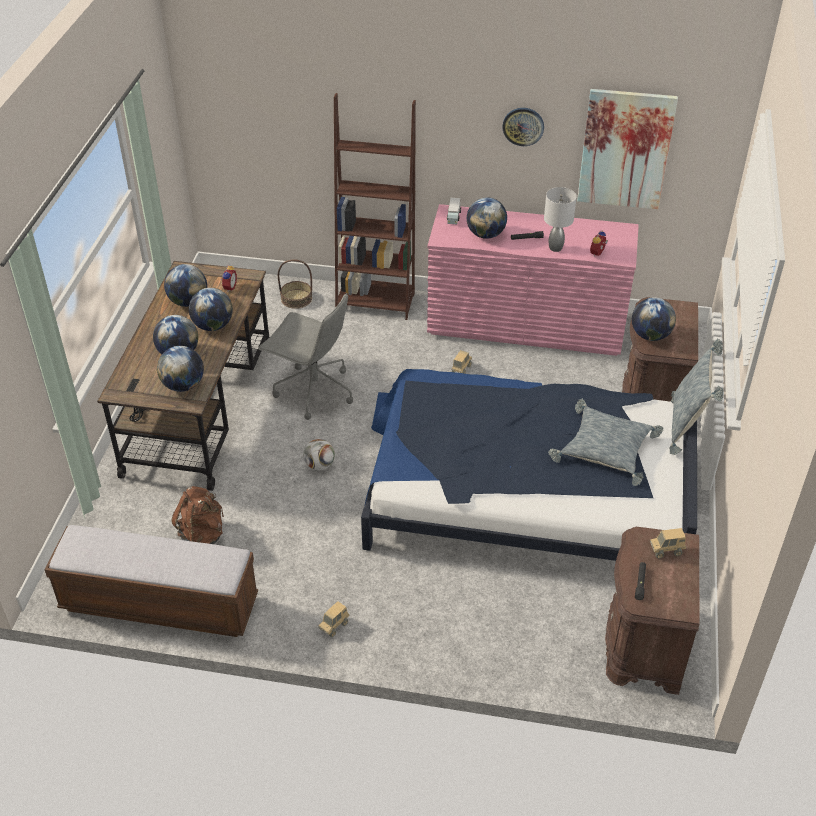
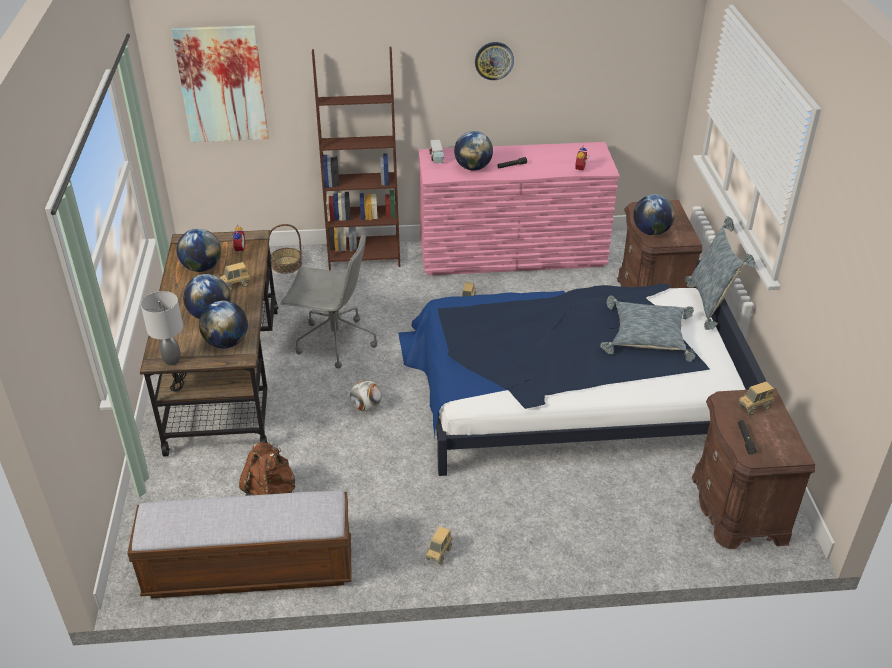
camera: 15 degrees left, 5 degrees down
globe [189,288,233,331] -> toy truck [220,262,250,291]
grey table lamp [544,187,577,252] -> grey table lamp moved to [141,291,183,365]
picture [577,89,678,209] -> picture moved to [172,25,269,142]

